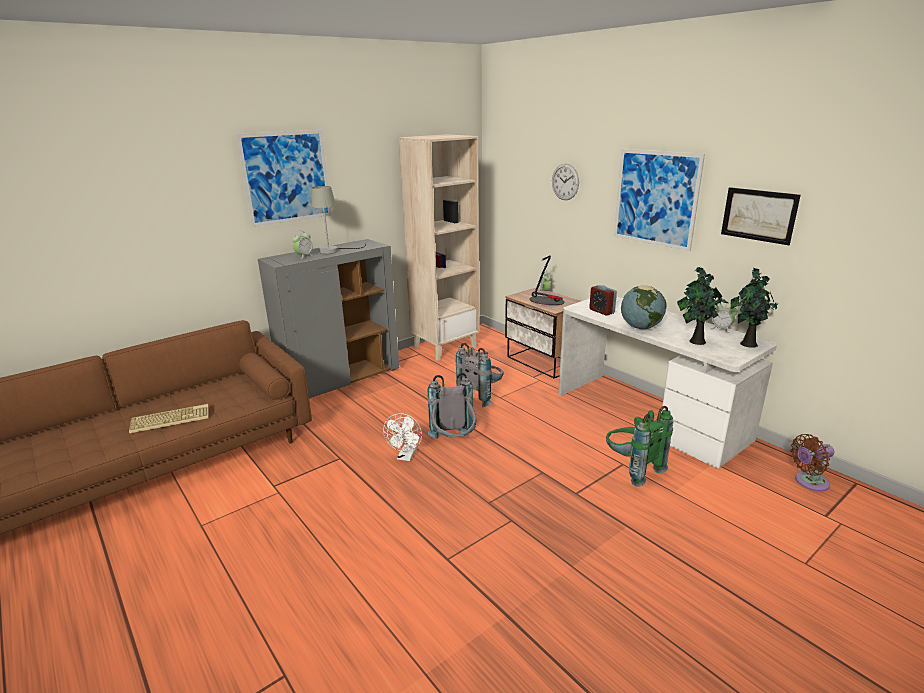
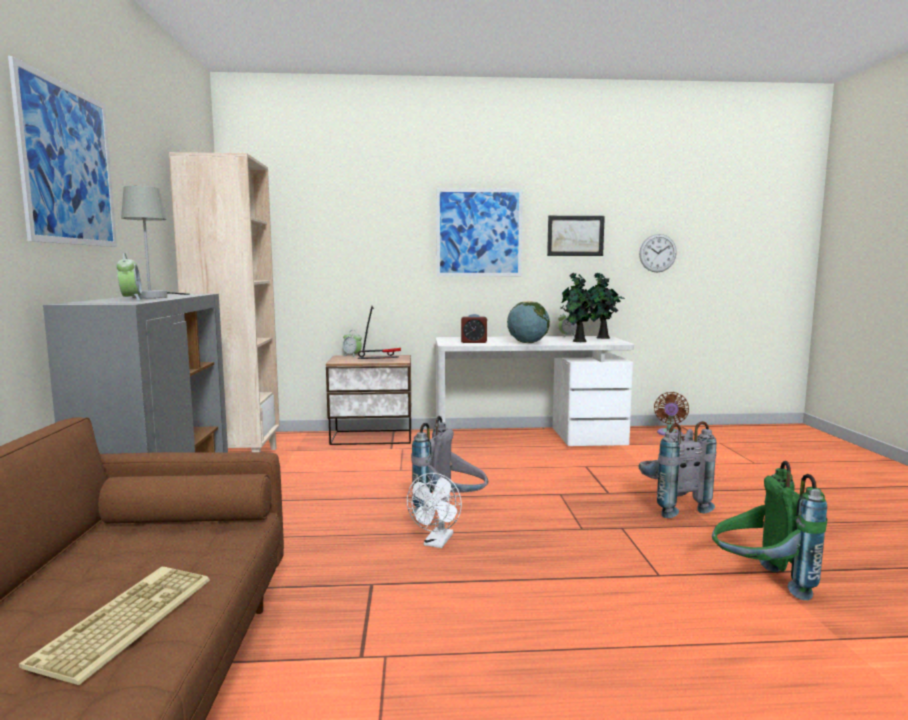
camera: 55 degrees left, 15 degrees down
white fan [383,413,422,461] -> white fan turned 60 degrees clockwise [407,473,462,548]
grey backpack [456,343,504,407] -> grey backpack moved to [638,421,716,518]
wall clock [552,164,579,200] -> wall clock moved to [639,234,677,272]
green backpack [606,406,673,487] -> green backpack moved to [712,461,827,600]

